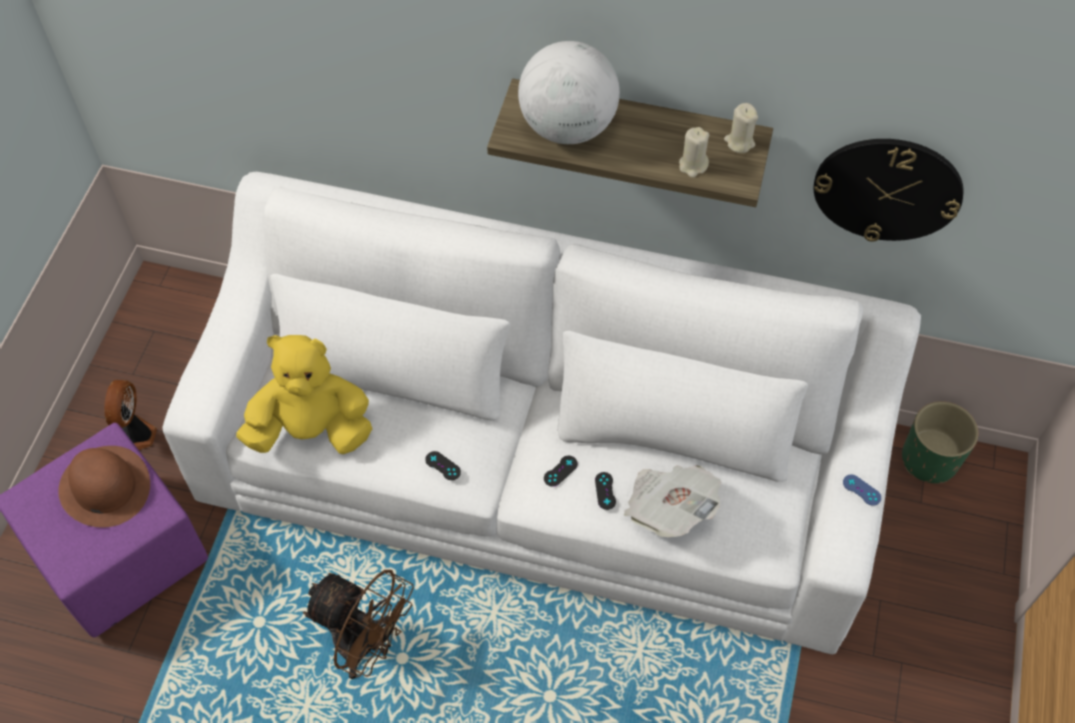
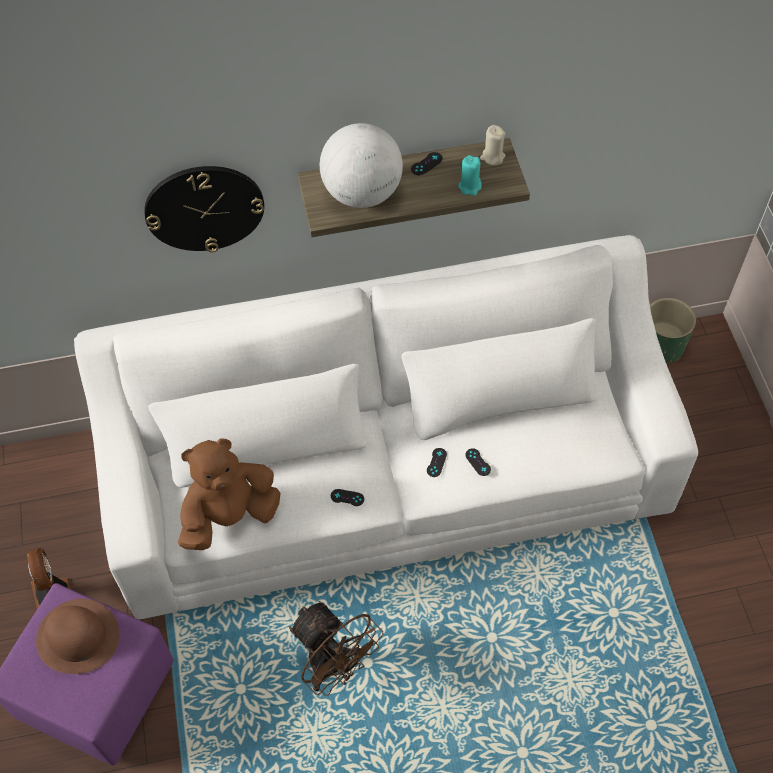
camera: 25 degrees left, 0 degrees up
yellow plush toy [236,335,372,454] -> brown plush toy [178,438,281,550]
brown fan [303,570,414,679] -> brown fan turned 45 degrees clockwise [289,601,383,696]
newspaper [624,465,722,538] -> none
beige candle [679,127,709,178] -> turquoise candle [459,155,482,196]
wall clock [814,139,964,242] -> wall clock moved to [144,166,264,252]
blue game controller [843,474,881,506] -> none
none -> black game controller [411,152,443,175]

